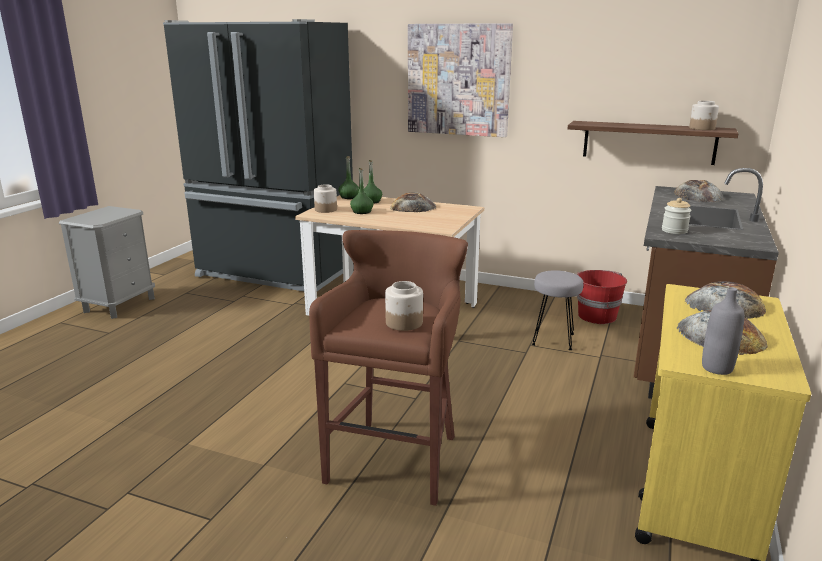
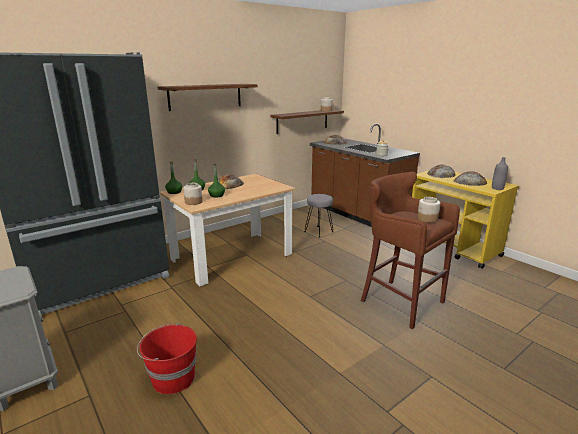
camera: 60 degrees left, 0 degrees up
picture [408,23,513,137] -> shelf [158,84,258,111]
red bucket [576,270,627,324] -> red bucket moved to [137,323,197,394]

